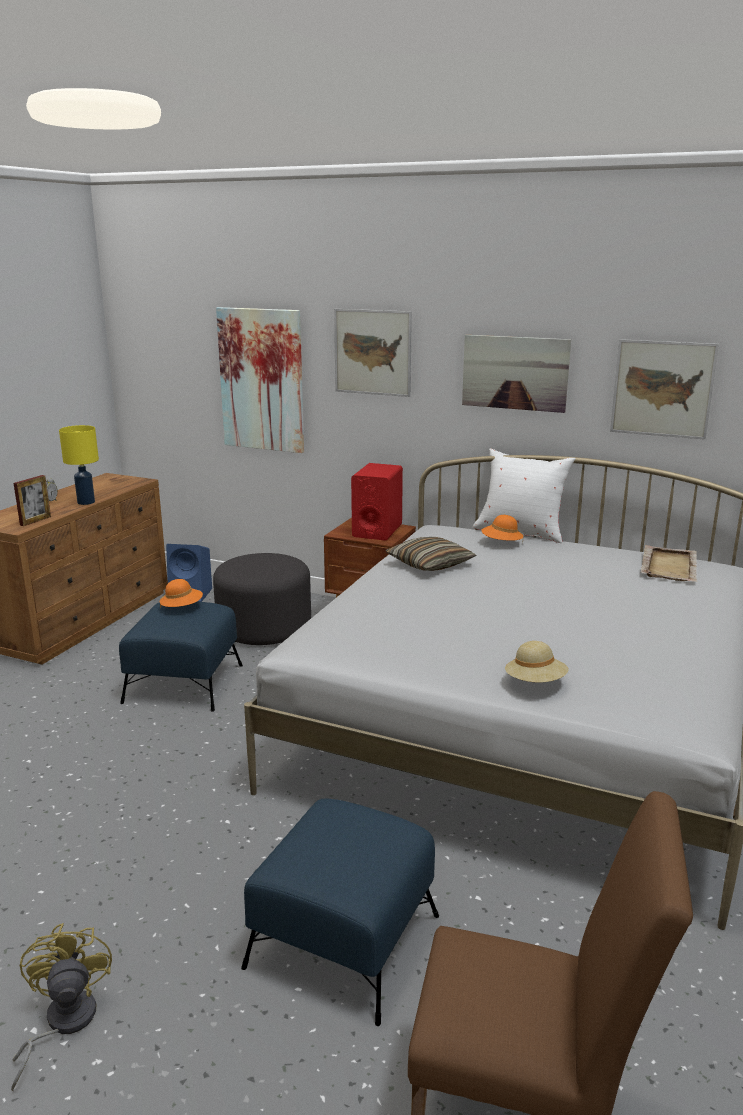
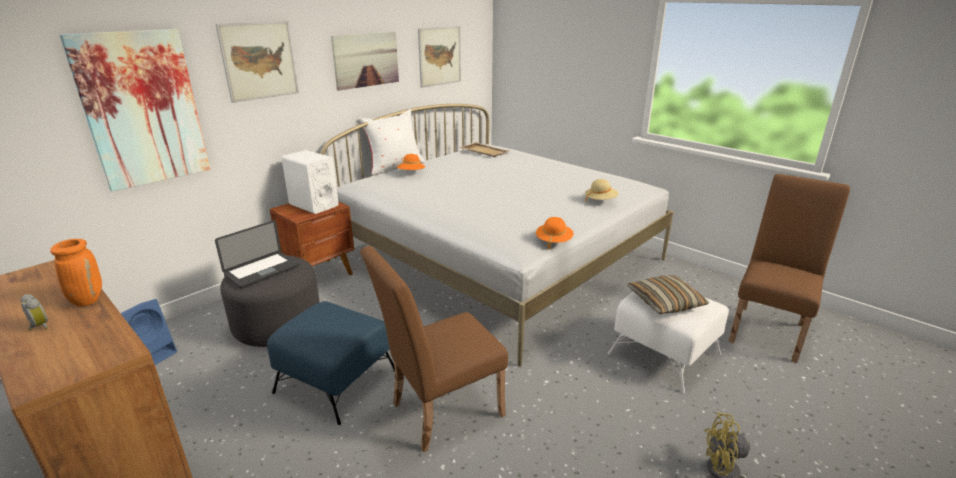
camera: 70 degrees left, 5 degrees up
picture frame [13,475,51,526] -> none
yellow table lamp [59,425,99,505] -> orange vase [50,239,102,307]
orange hat [160,579,203,608] -> orange hat moved to [536,217,574,250]
blue ottoman [241,798,439,1026] -> white ottoman [608,291,729,394]
red speaker [351,463,403,541] -> white speaker [282,150,339,214]
pillow [386,537,477,571] -> pillow moved to [627,275,709,314]
none -> laptop [215,220,299,288]
none -> brown chair [360,246,508,452]

